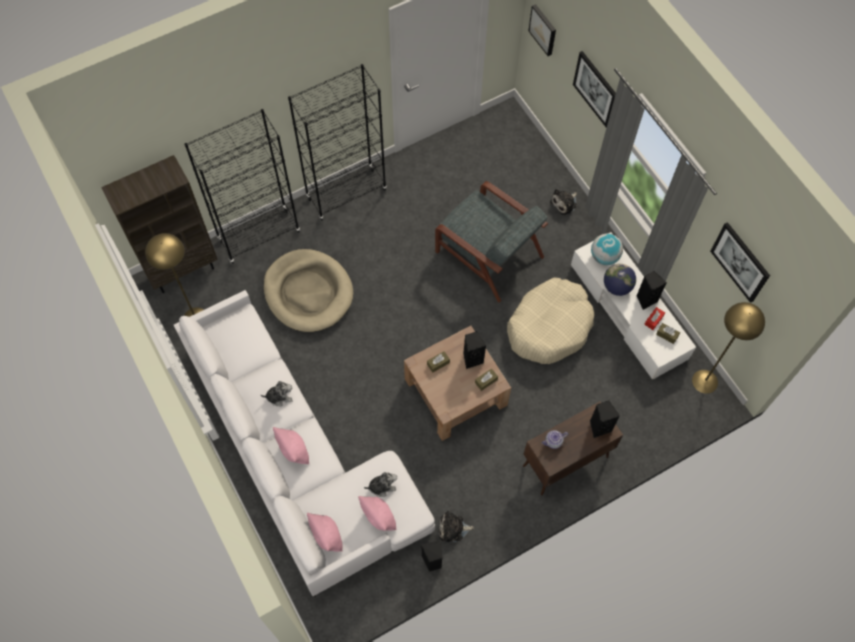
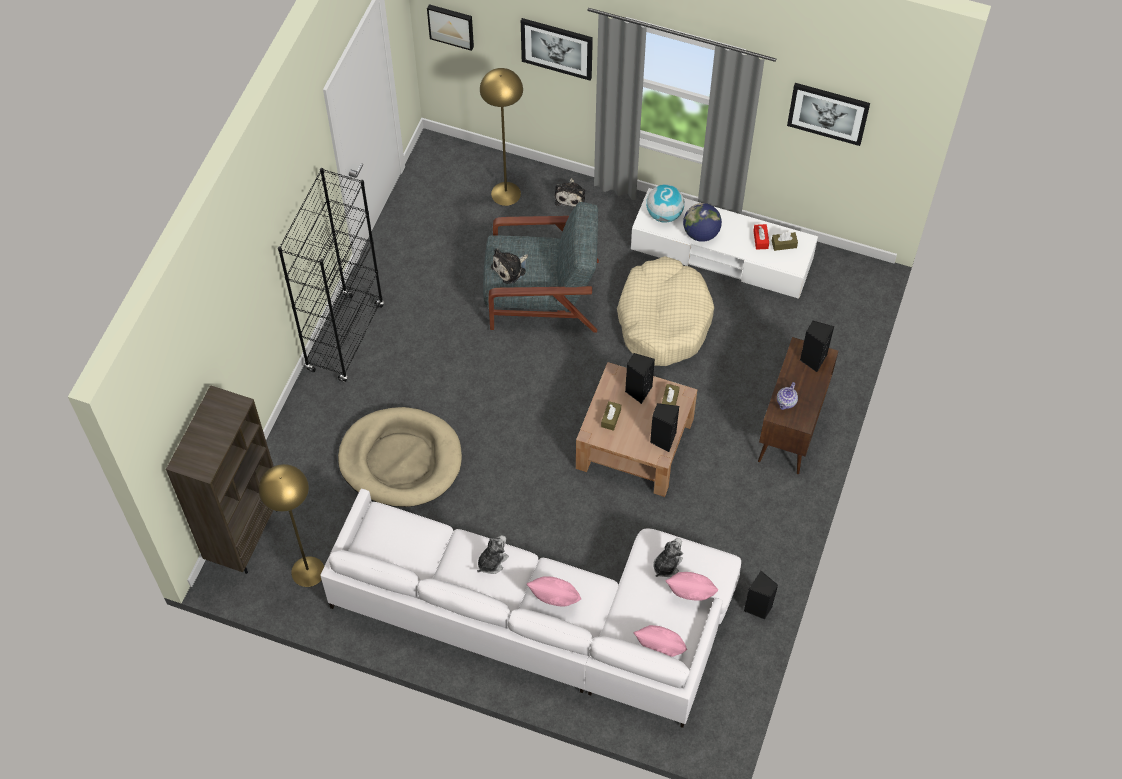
camera: 40 degrees left, 5 degrees down
black bookcase [185,109,300,264] -> none
plush toy [439,511,474,543] -> plush toy moved to [491,248,528,284]
black speaker [636,271,667,310] -> black speaker moved to [650,403,679,452]
yellow floor lamp [692,302,765,394] -> yellow floor lamp moved to [480,68,523,206]

